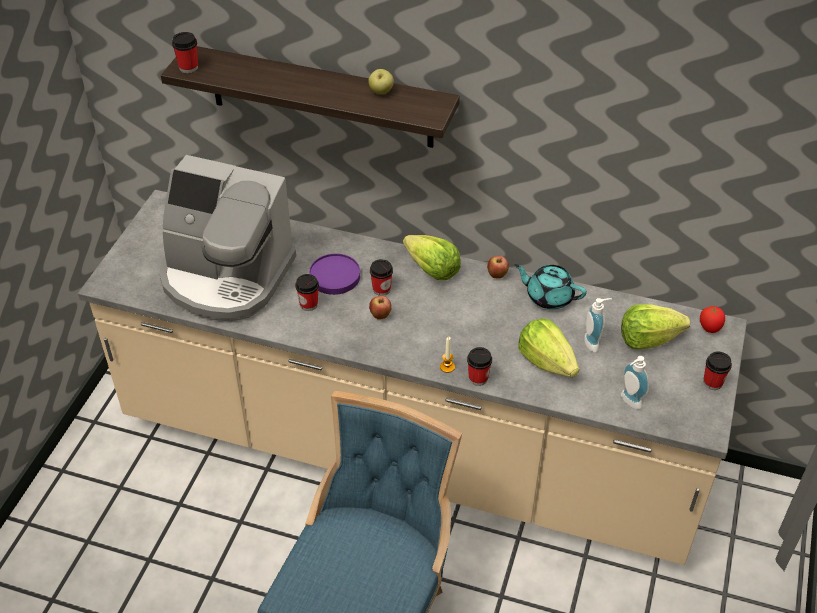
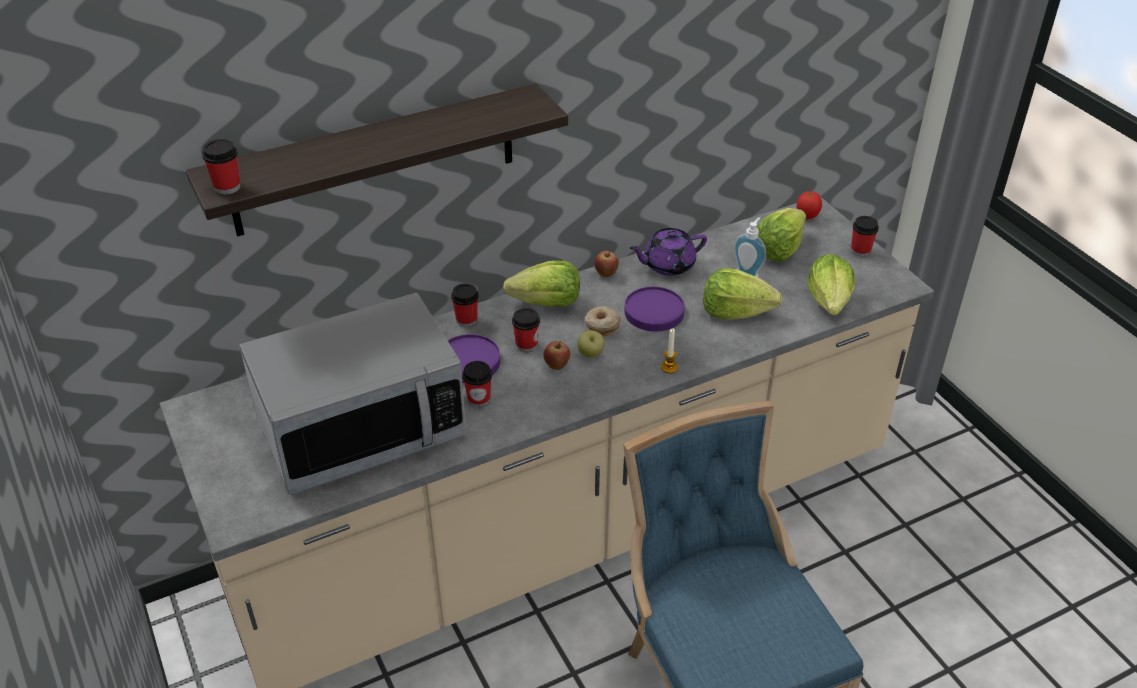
camera: 45 degrees left, 5 degrees down
coffee machine [159,155,296,321] -> microwave [239,293,467,495]
apple [368,69,394,94] -> apple moved to [577,330,605,358]
cup [467,347,492,386] -> cup moved to [451,283,479,327]
turquoise teapot [514,264,587,309] -> purple teapot [630,228,707,276]
soap dispenser [621,356,649,410] -> lettuce [807,254,855,315]
none -> donut [585,306,620,336]
none -> purple plate [624,287,685,331]

